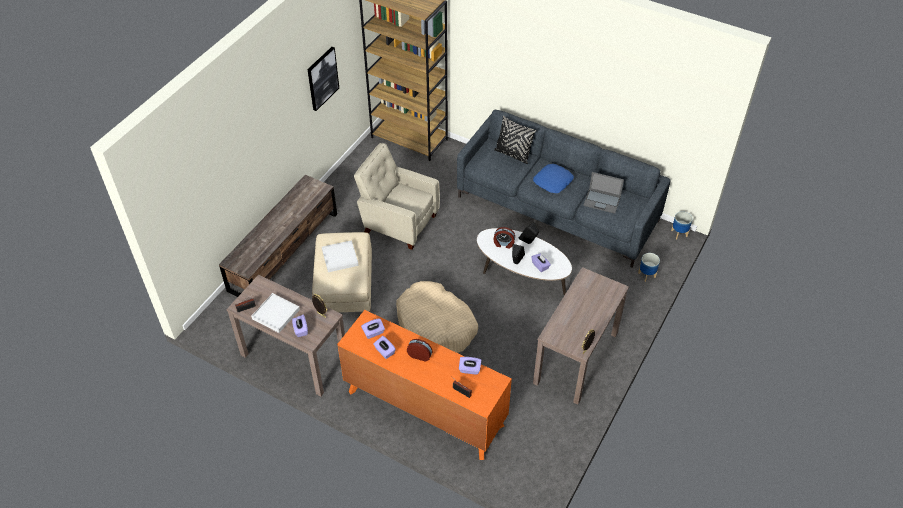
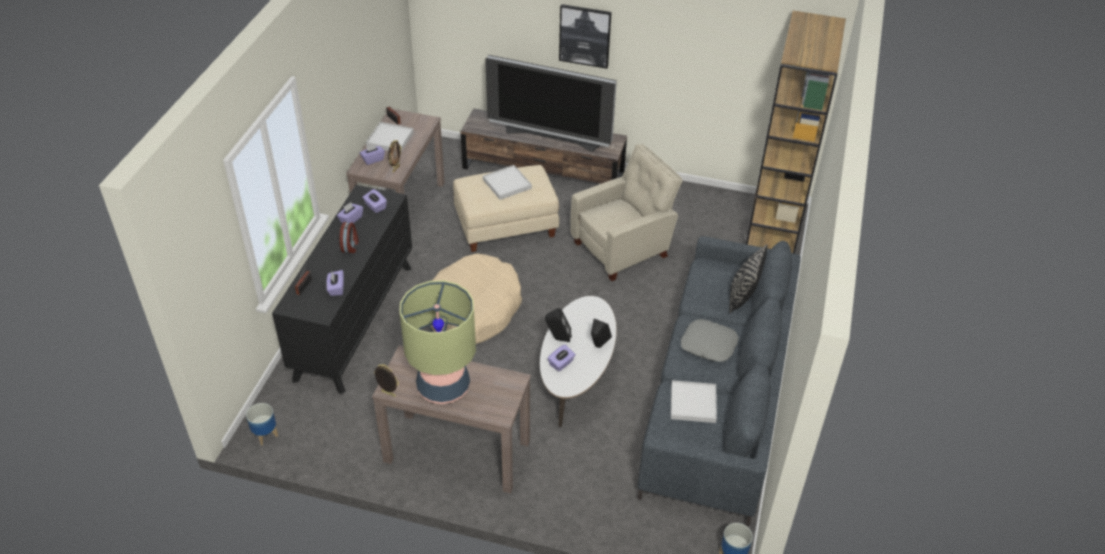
camera: 75 degrees right, 5 degrees down
picture [307,47,339,111] -> picture moved to [559,4,612,69]
orange dresser [337,310,512,460] -> black dresser [272,185,412,394]
beige armchair [354,143,440,250] -> beige armchair turned 45 degrees clockwise [570,144,682,281]
alarm clock [493,227,515,248] -> none
blue pillow [533,164,574,193] -> grey pillow [681,319,739,362]
laptop [583,172,624,214] -> white tray [671,380,717,423]
planter [638,253,660,282] -> planter moved to [246,403,278,445]
none -> table lamp [400,280,476,404]
none -> television [485,55,617,152]

